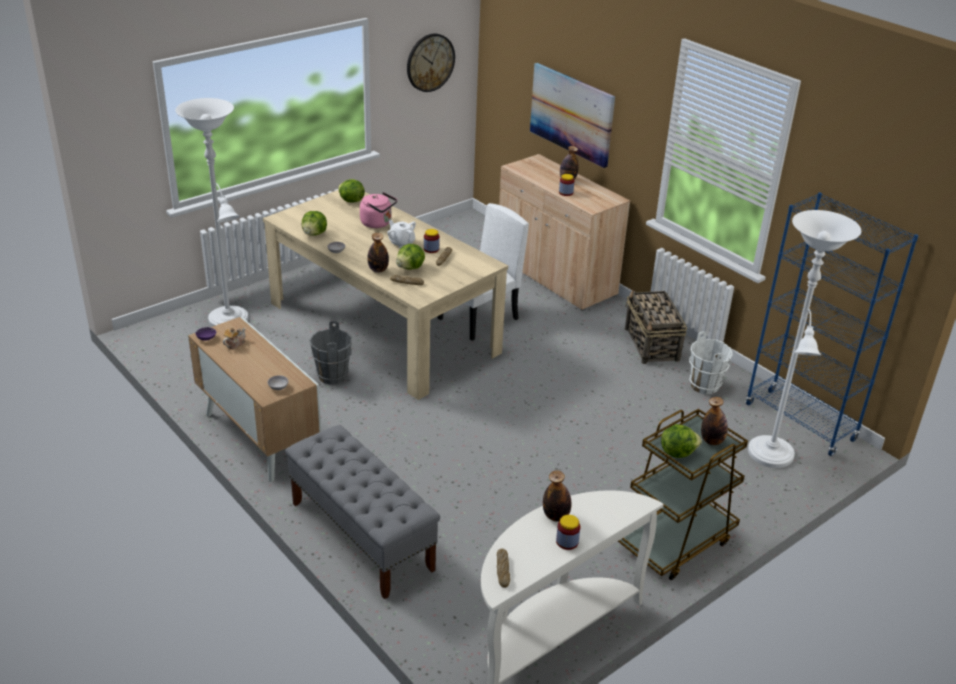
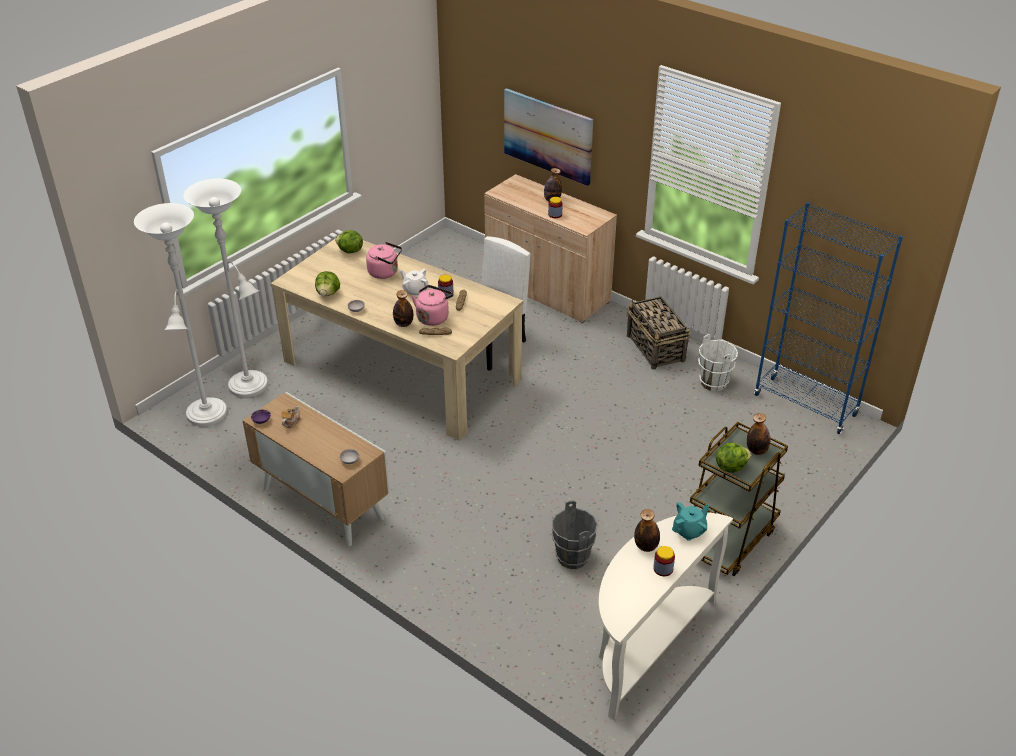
camera: 10 degrees left, 5 degrees up
grey bench [285,425,440,599] -> none
grey bucket [310,320,352,385] -> grey bucket moved to [552,501,598,569]
lettuce [396,244,425,270] -> pink kettle [412,285,453,326]
wall clock [407,34,455,92] -> none
bread [497,549,510,588] -> none
white floor lamp [748,210,861,468] -> white floor lamp moved to [134,203,227,426]
none -> turquoise teapot [672,502,709,541]

